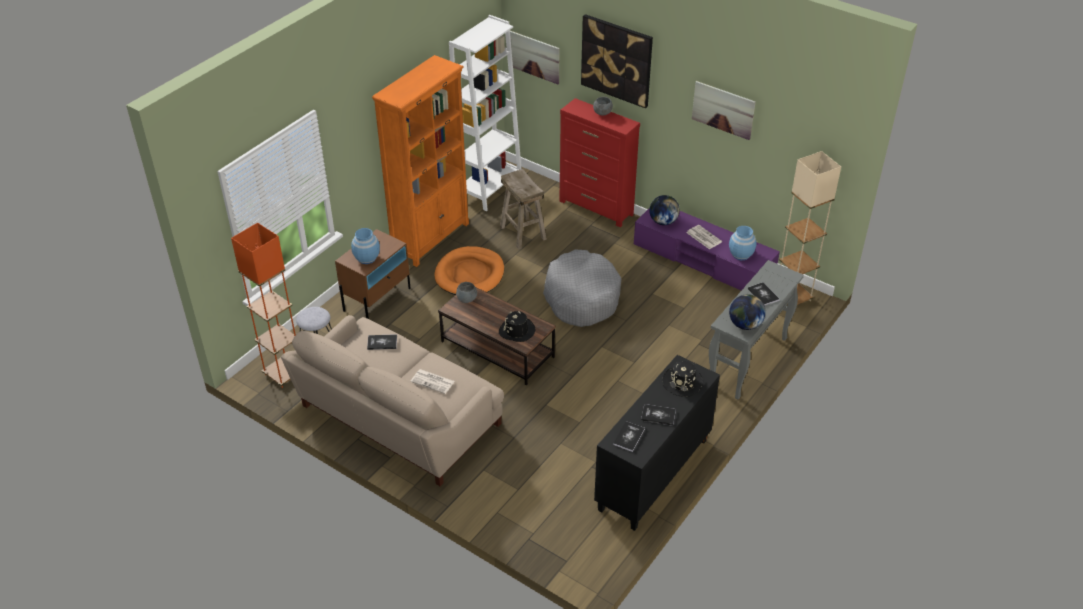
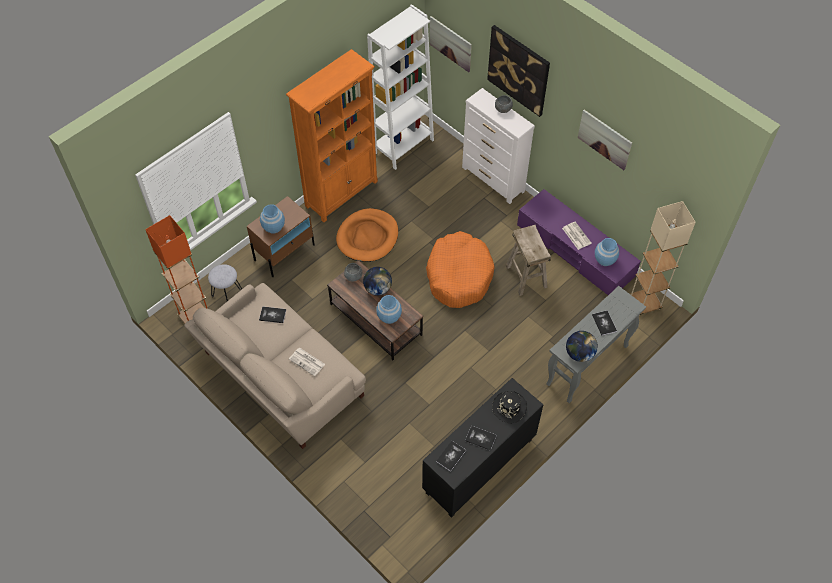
camera: 10 degrees right, 15 degrees up
black hat [499,311,536,342] -> blue vase [376,295,402,324]
beige stool [500,169,547,249] -> beige stool moved to [506,225,551,296]
grey dog bed [543,250,621,327] -> orange dog bed [426,231,494,308]
red dresser [559,98,640,227] -> white dresser [462,88,535,204]
globe [649,195,680,225] -> globe moved to [363,267,392,295]

